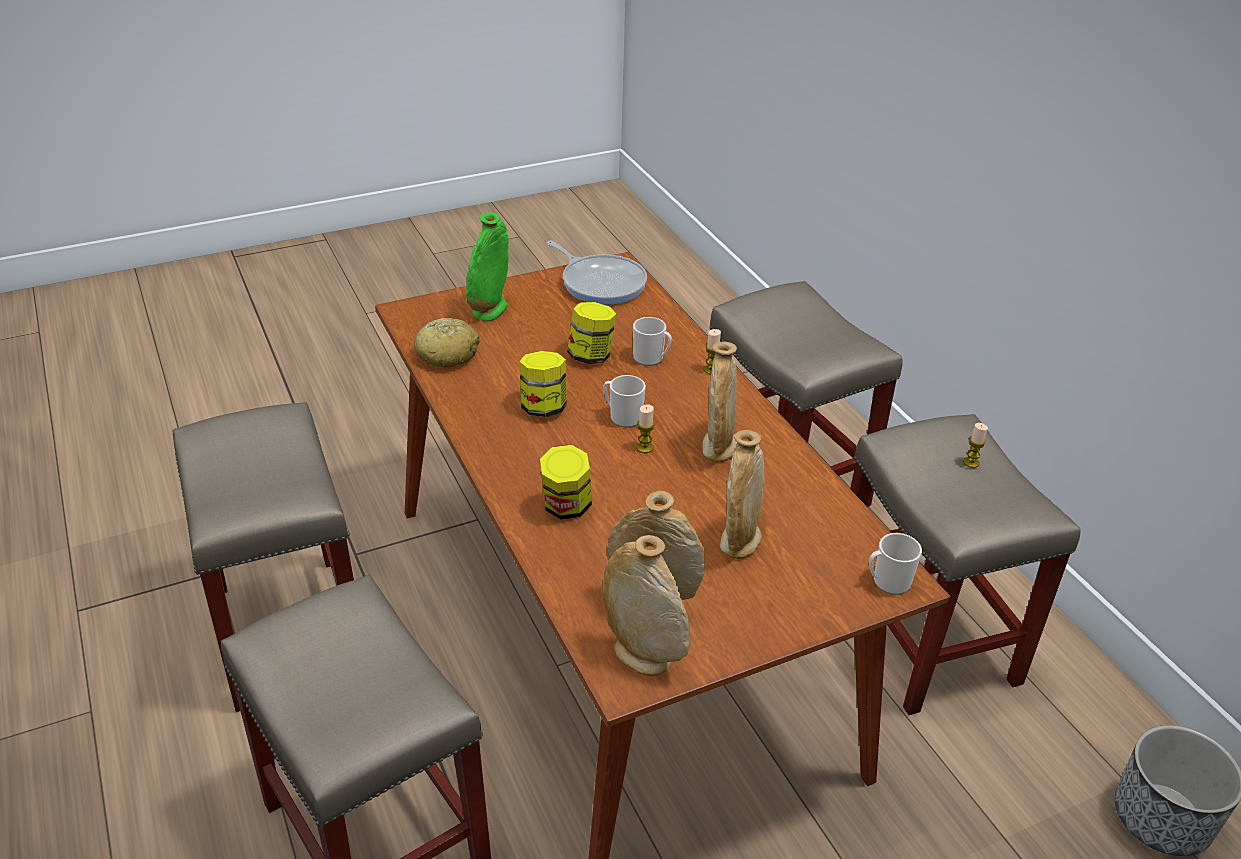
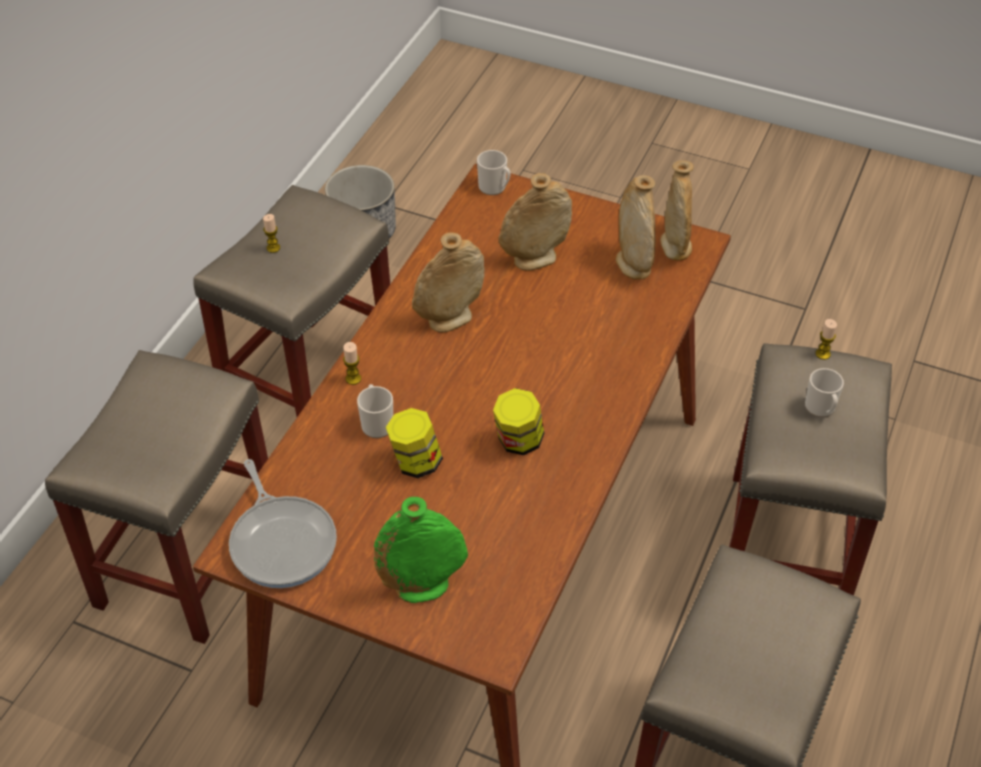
camera: 130 degrees left, 10 degrees up
bread [413,318,480,368] -> none
jar [540,445,592,519] -> none
frying pan [547,241,647,305] -> frying pan turned 150 degrees clockwise [229,459,337,588]
mug [603,375,646,428] -> mug moved to [805,368,844,417]
candle [636,404,655,453] -> candle moved to [816,319,837,360]

